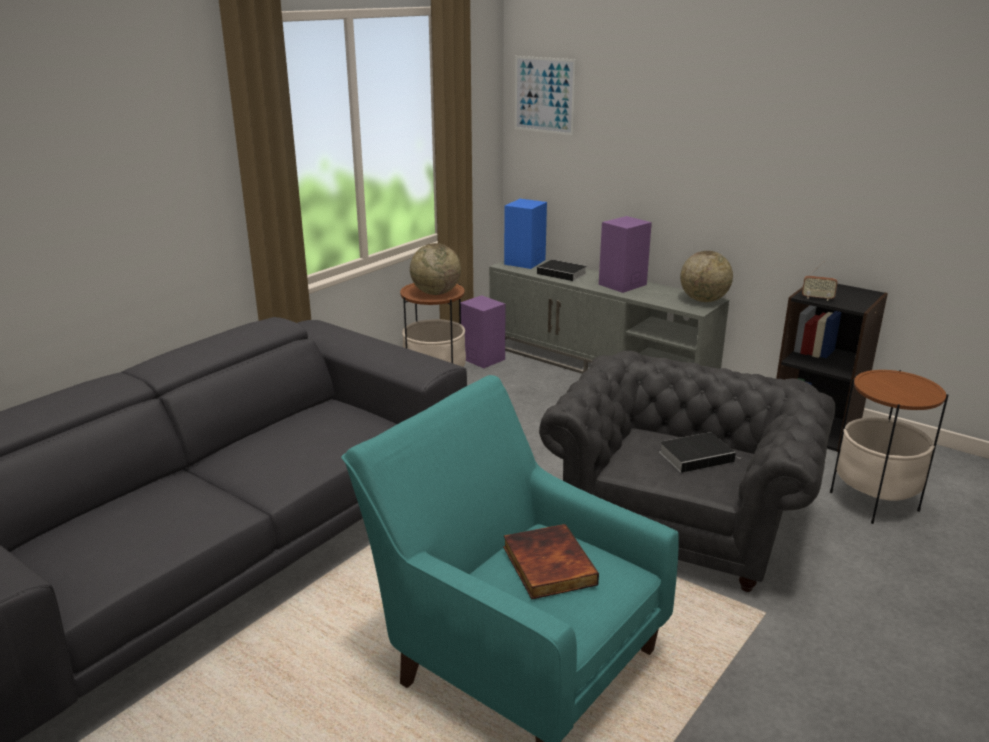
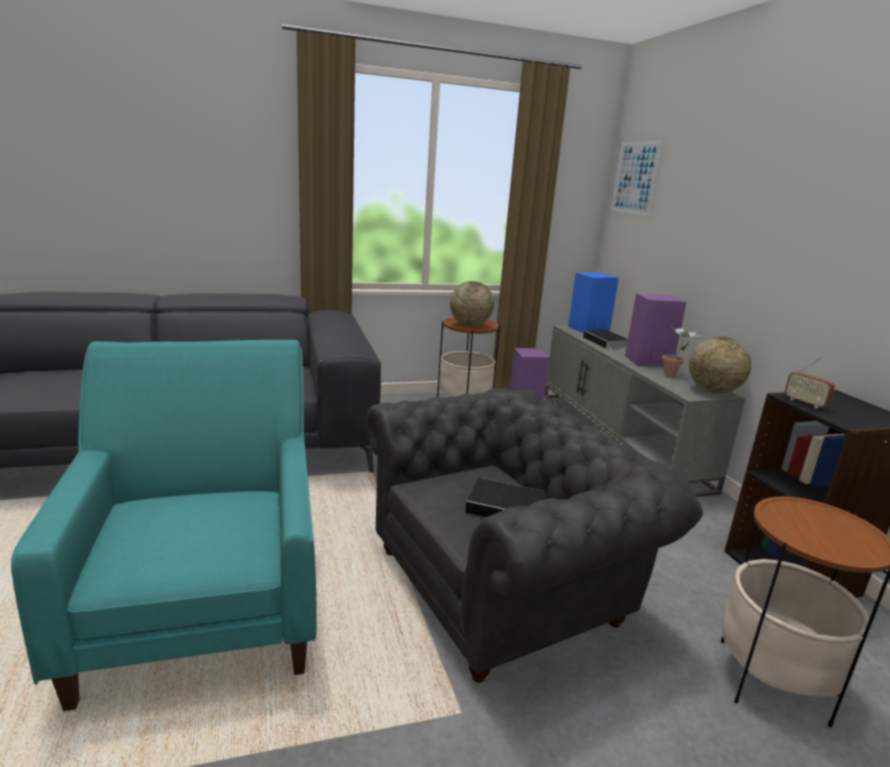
camera: 35 degrees right, 5 degrees down
book [503,524,599,600] -> none
none -> potted plant [662,324,702,377]

